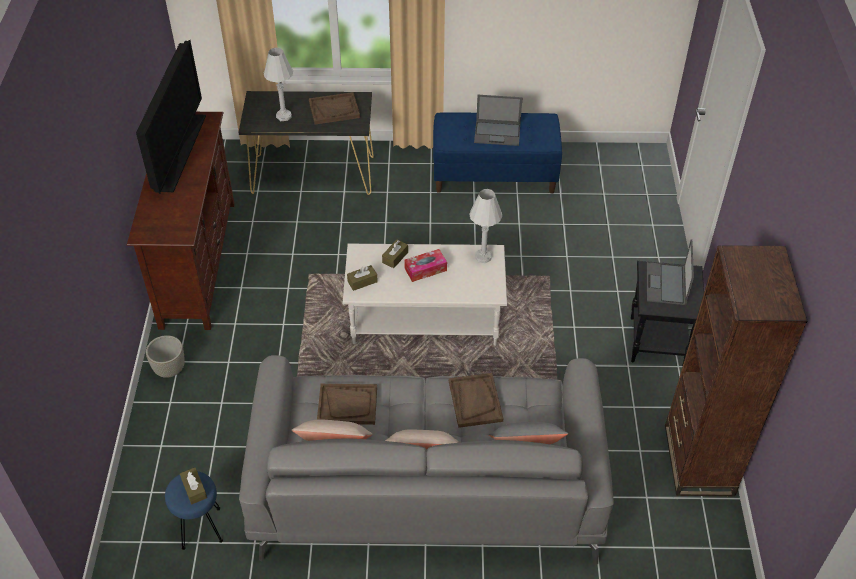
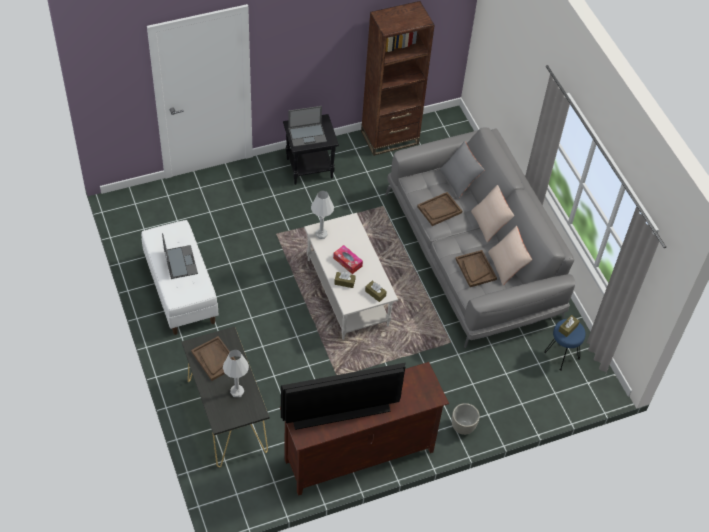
camera: 115 degrees left, 5 degrees up
blue bench [433,112,562,194] -> white bench [141,220,219,335]

